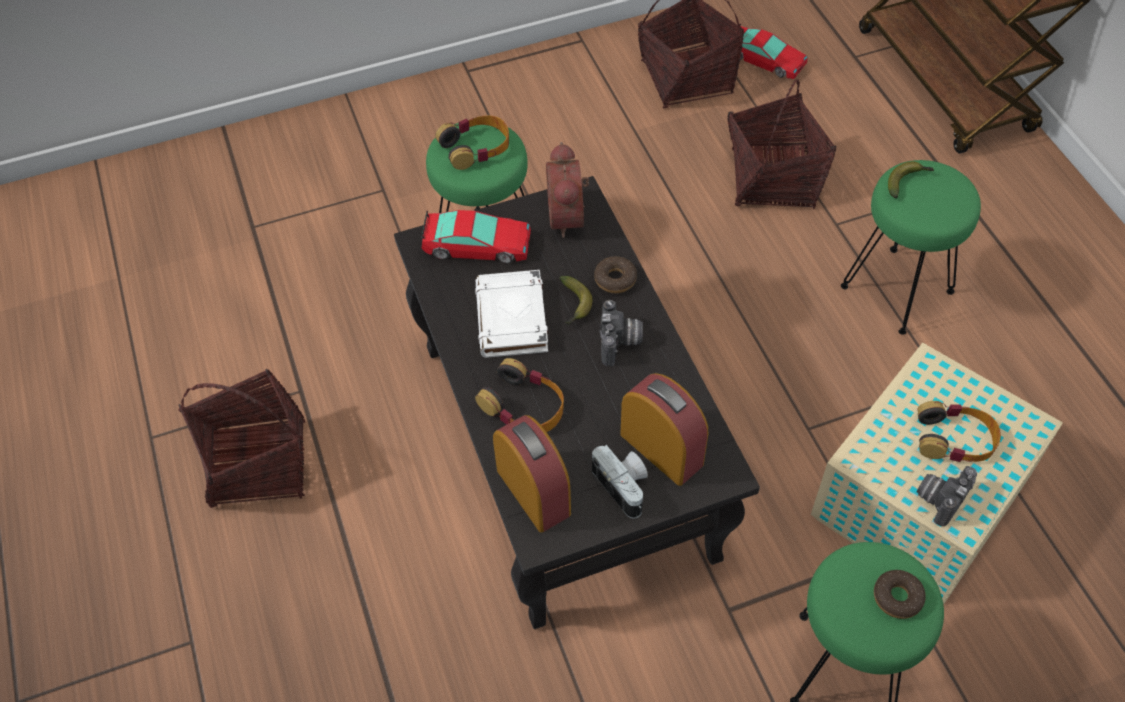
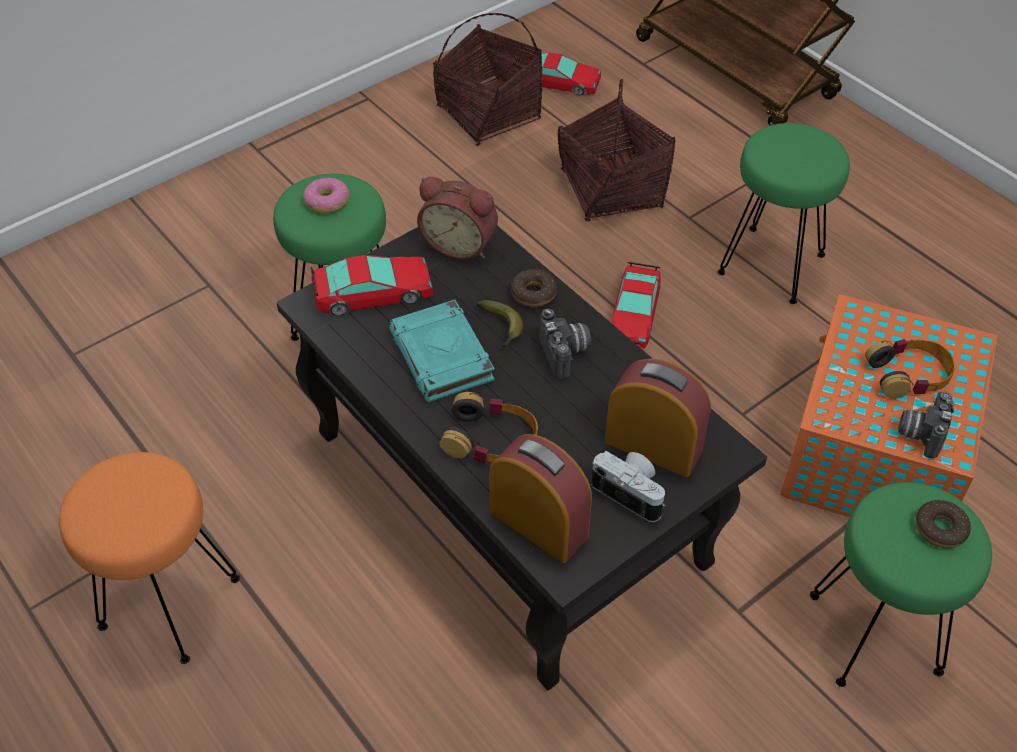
camera: 20 degrees left, 5 degrees down
basket [178,369,305,508] -> orange stool [59,452,240,664]
headphones [435,116,509,170] -> donut [303,178,349,214]
white book [475,270,548,358] -> turquoise book [388,300,495,402]
alarm clock [546,142,589,238] -> alarm clock turned 45 degrees counterclockwise [417,177,498,260]
beige storage box [811,343,1063,604] -> orange storage box [780,294,998,517]
banana [888,162,934,198] -> none
none -> toy car [611,262,661,348]

